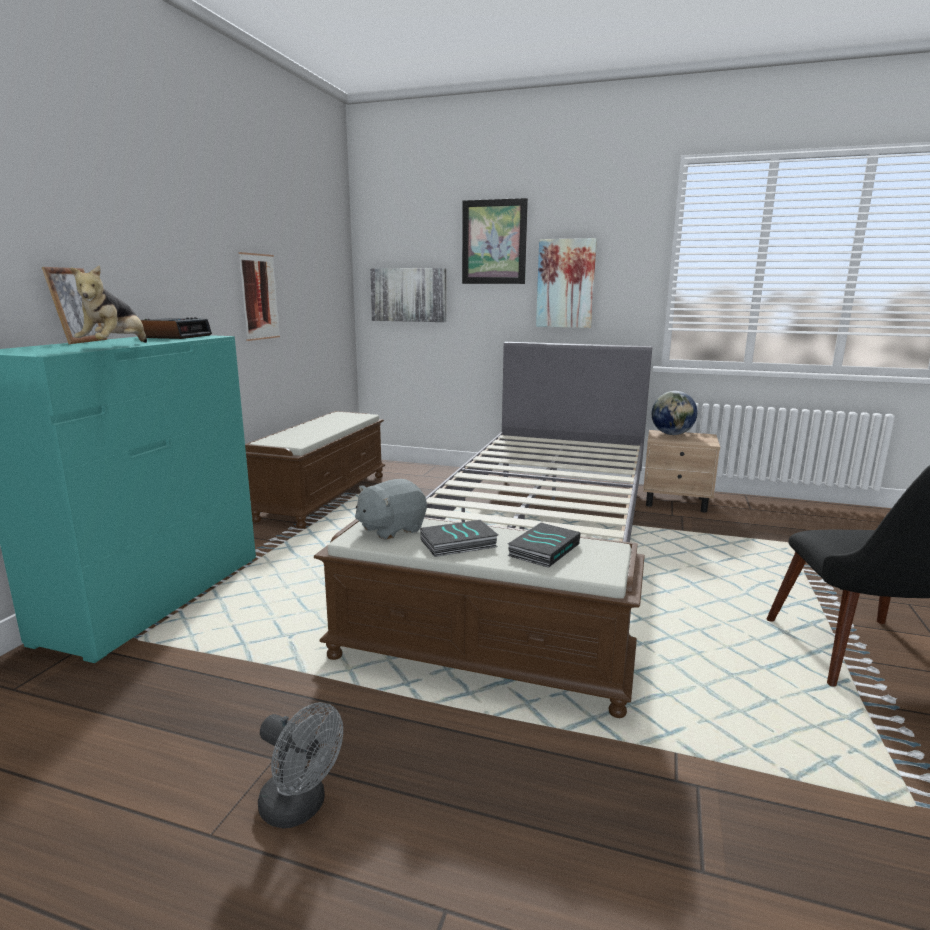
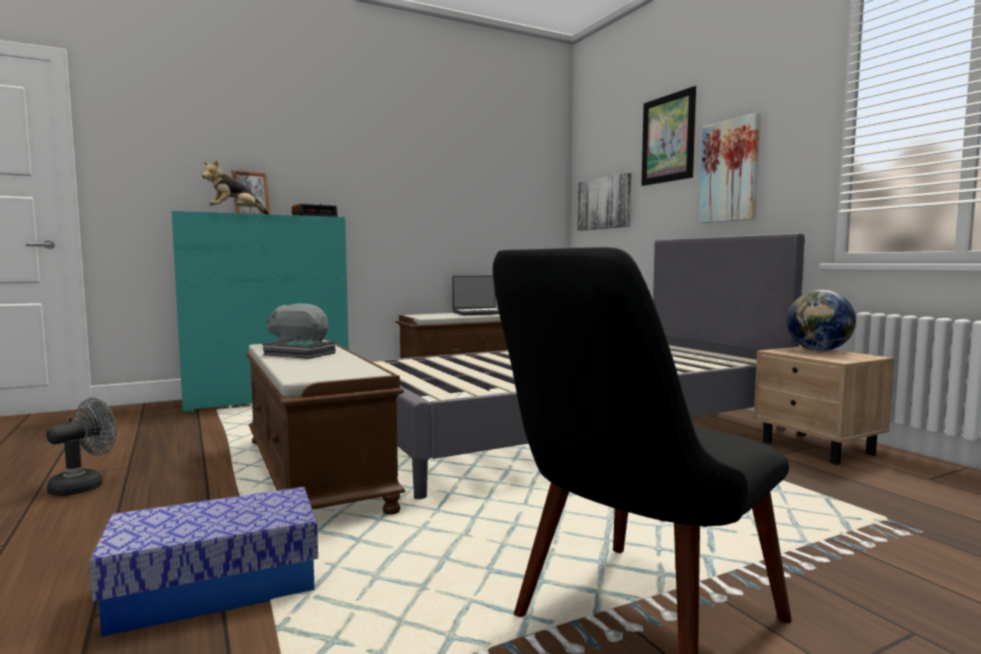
camera: 45 degrees right, 10 degrees down
picture [239,252,280,341] -> none
grey fan [258,702,343,829] -> grey fan turned 135 degrees counterclockwise [46,398,116,496]
book [507,523,580,568] -> none
none -> storage box [89,487,318,637]
none -> laptop [452,276,499,315]

